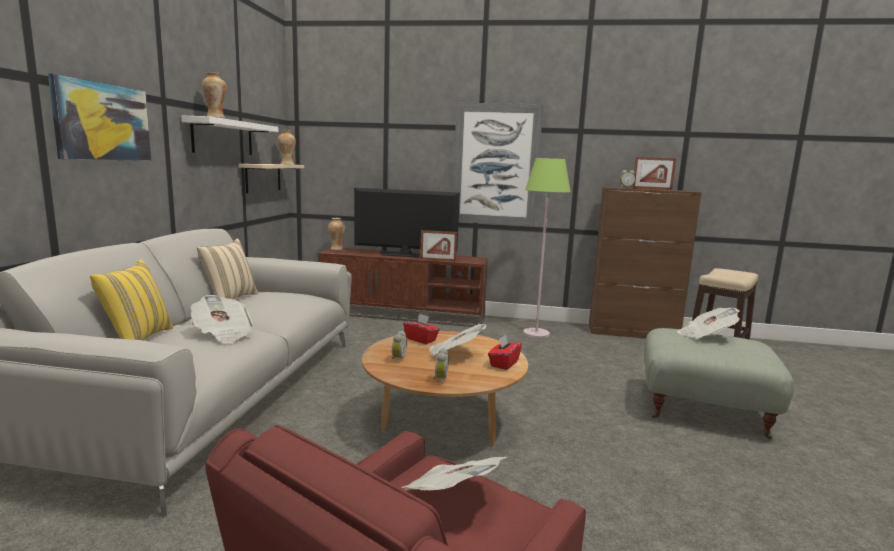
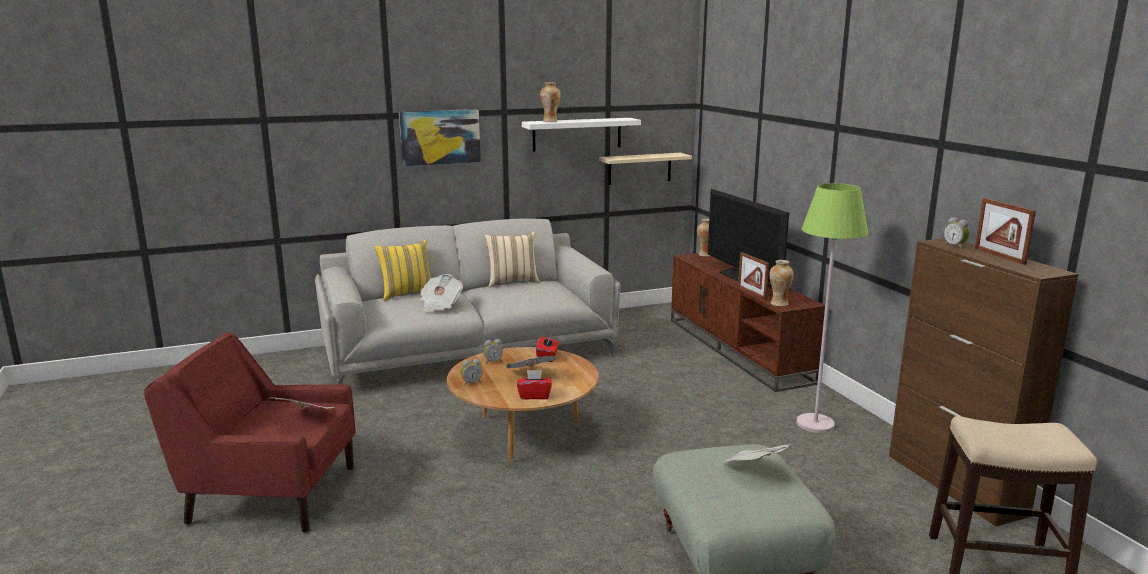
camera: 60 degrees right, 5 degrees up
vase [278,130,296,165] -> vase moved to [769,260,794,306]
picture [453,103,543,226] -> none

